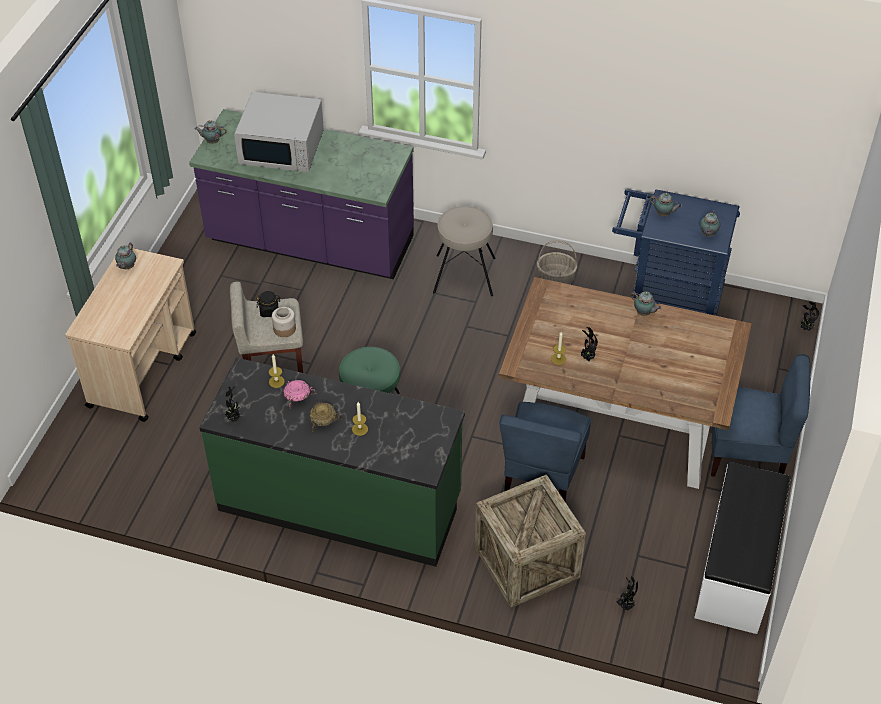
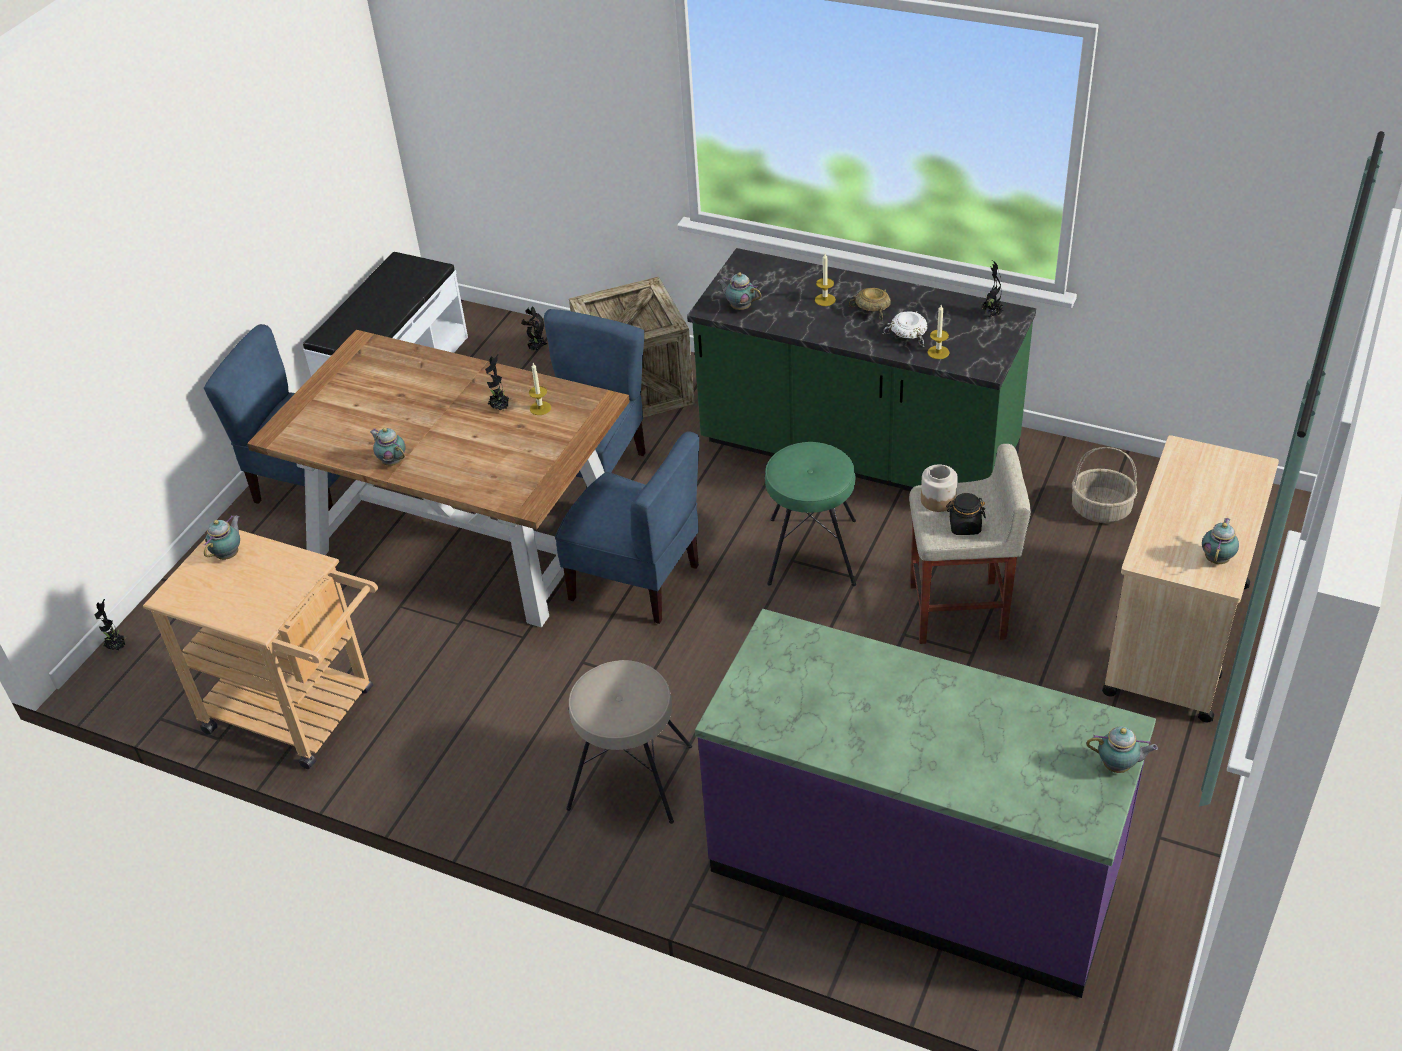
camera: 170 degrees left, 5 degrees down
white microwave [234,92,324,172] -> none
pink bowl [283,380,317,409] -> white bowl [882,311,927,347]
basket [537,240,577,284] -> basket moved to [1072,447,1138,523]
blue cart [612,189,740,316] -> beige cart [143,530,378,769]
teapot [649,193,682,216] -> teapot moved to [717,272,761,310]
none -> blue chair [555,431,699,624]

